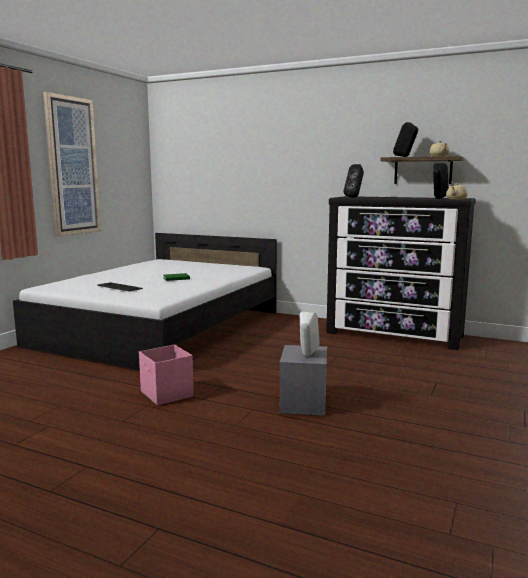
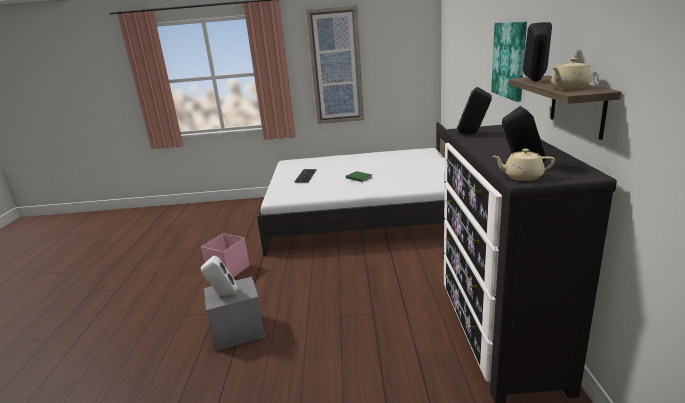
camera: 65 degrees right, 10 degrees up
none -> picture [491,22,527,102]

